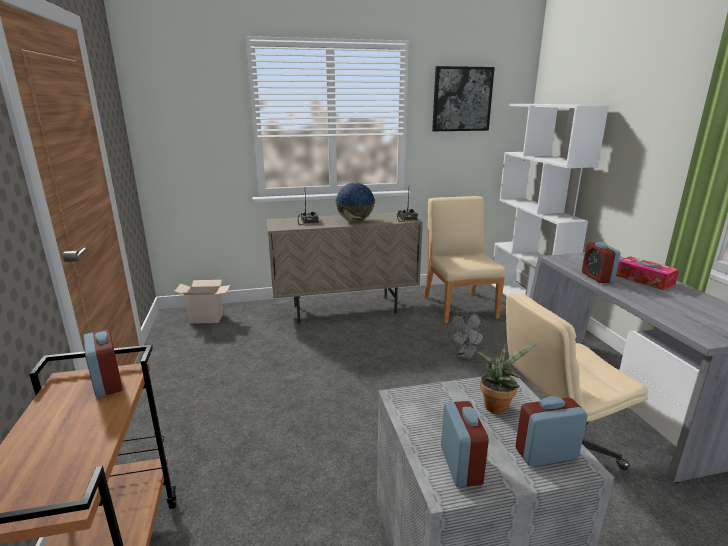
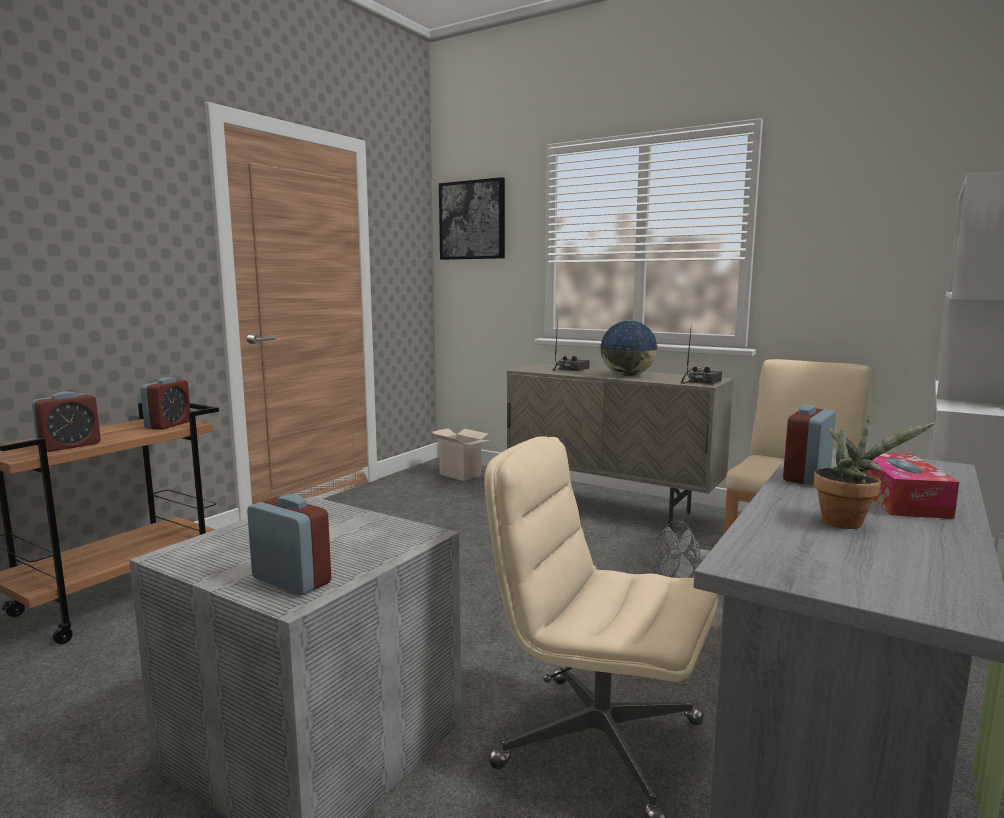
camera: 45 degrees right, 10 degrees down
picture [432,66,495,131] -> picture moved to [439,177,505,260]
alarm clock [441,401,489,487] -> alarm clock moved to [32,392,101,452]
potted plant [476,342,538,414] -> potted plant moved to [814,415,935,529]

